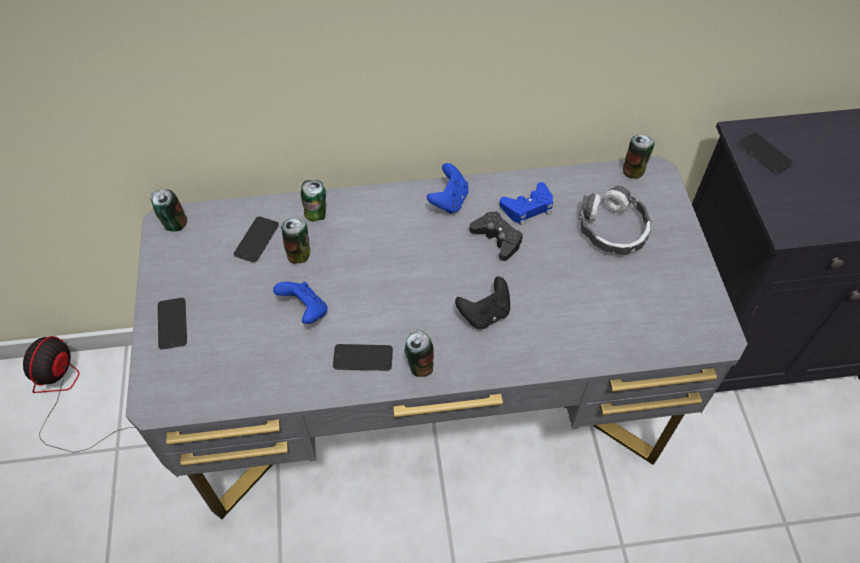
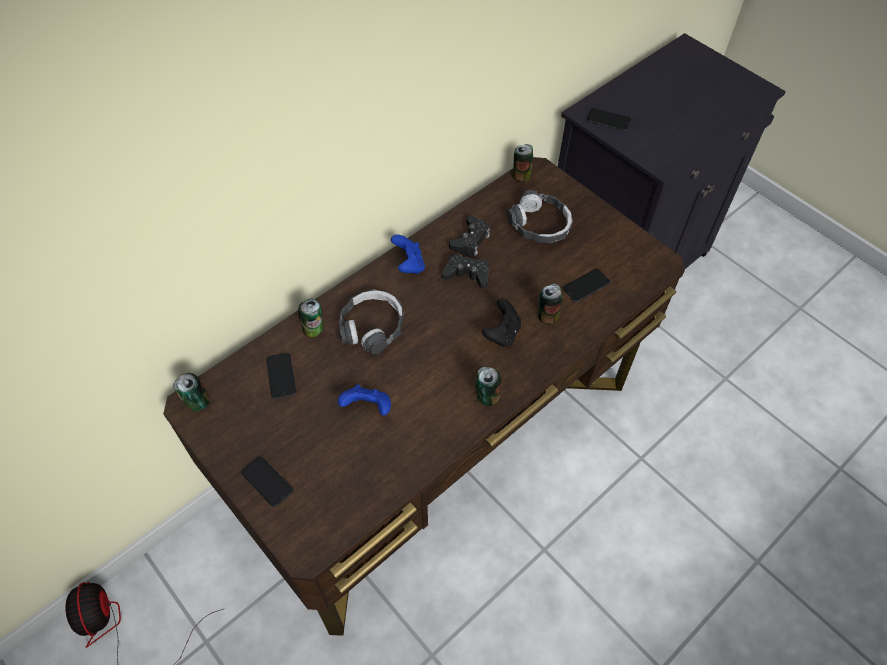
camera: 35 degrees left, 0 degrees up
grey desk [126,156,748,519] -> brown desk [163,157,685,636]
can [281,219,310,264] -> can moved to [538,284,562,325]
phone [333,344,393,371] -> phone moved to [563,269,611,302]
blue game controller [499,182,553,225] -> black game controller [449,215,490,256]
none -> headphones [339,289,404,354]

